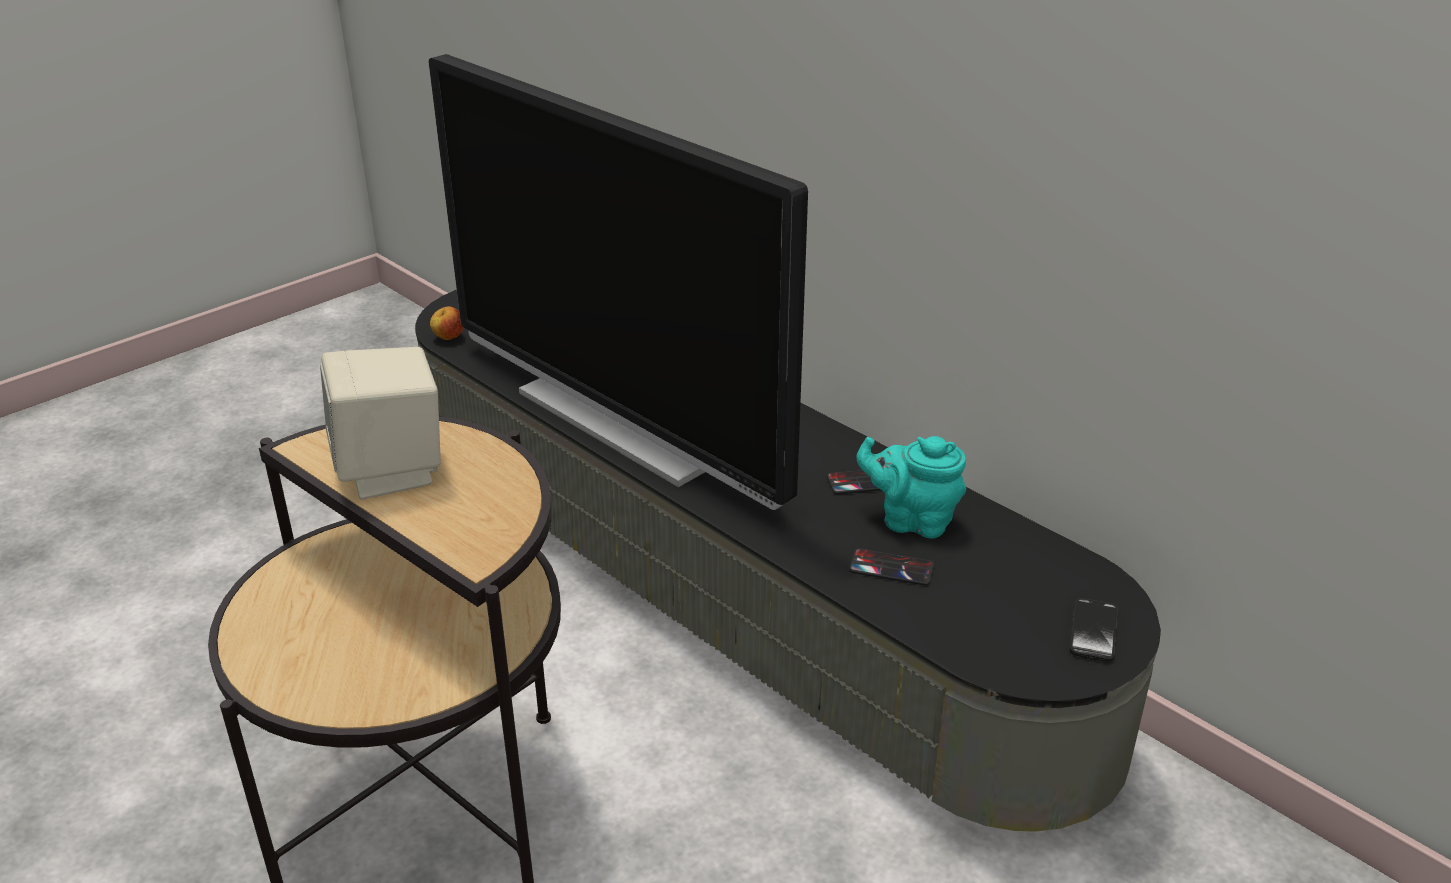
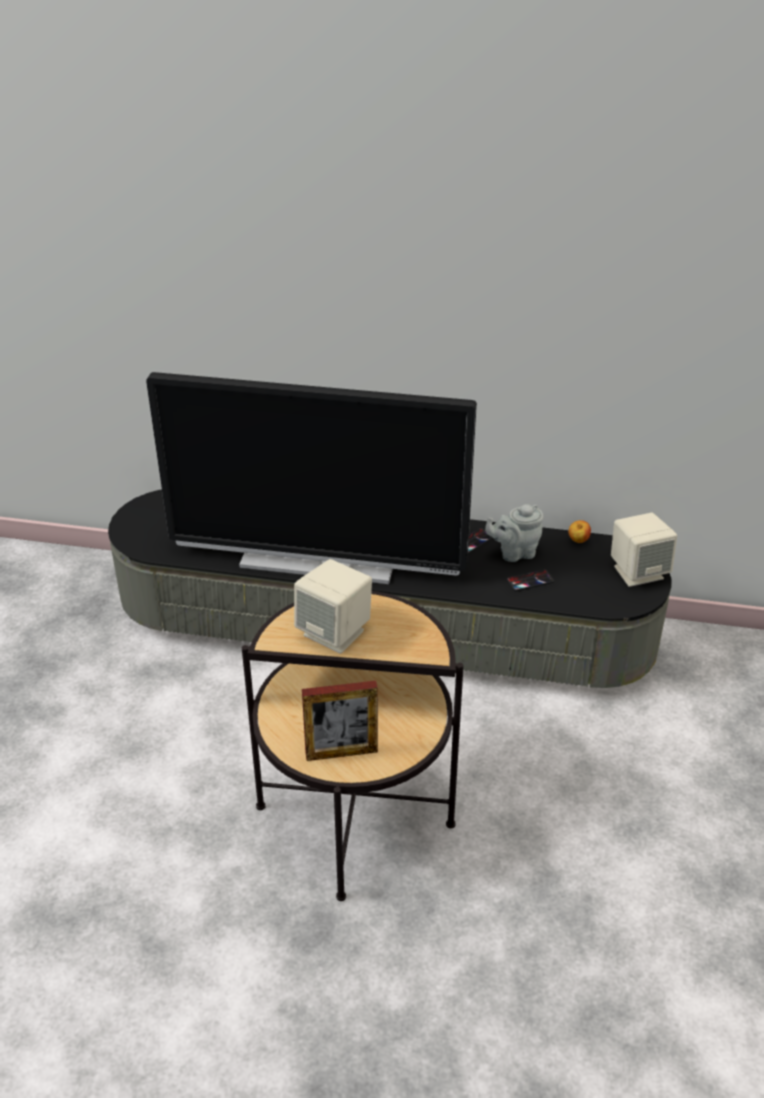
camera: 35 degrees left, 5 degrees up
apple [430,306,463,340] -> apple moved to [568,520,591,543]
turquoise teapot [856,436,966,538] -> grey teapot [485,504,544,562]
phone [1070,598,1118,662] -> beige speaker [611,513,677,587]
none -> picture frame [302,681,378,761]

